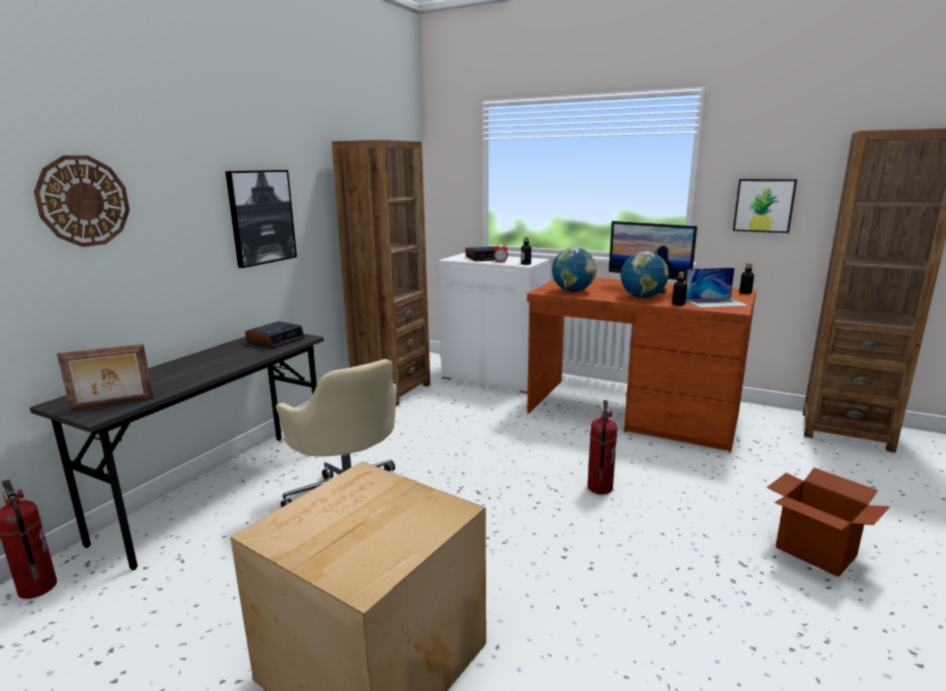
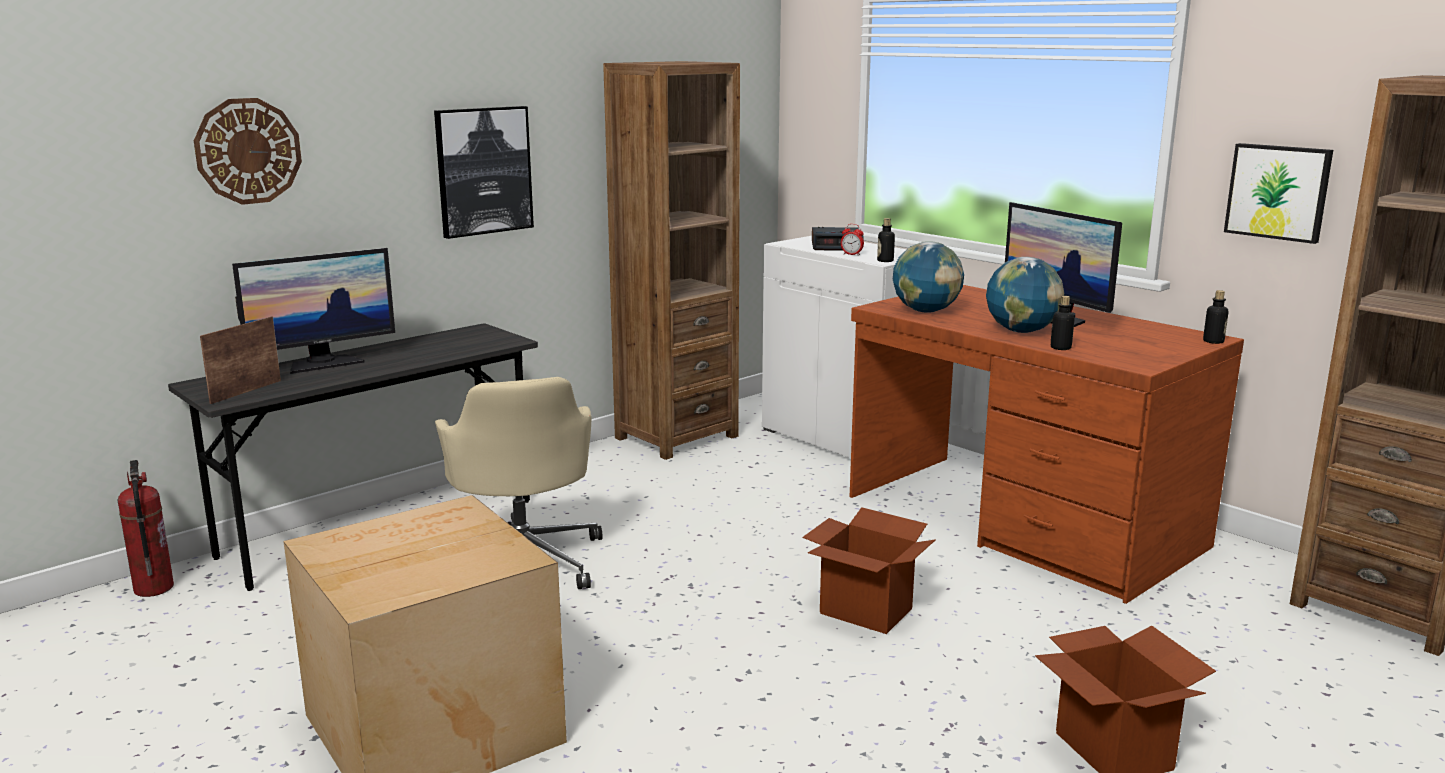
camera: 20 degrees right, 0 degrees up
picture frame [57,344,154,410] -> picture frame turned 120 degrees clockwise [200,316,281,404]
alarm clock [245,321,304,349] -> none
fire extinguisher [588,400,617,495] -> cardboard box [802,507,936,634]
laptop [686,268,749,308] -> none
none -> monitor [232,248,395,374]

